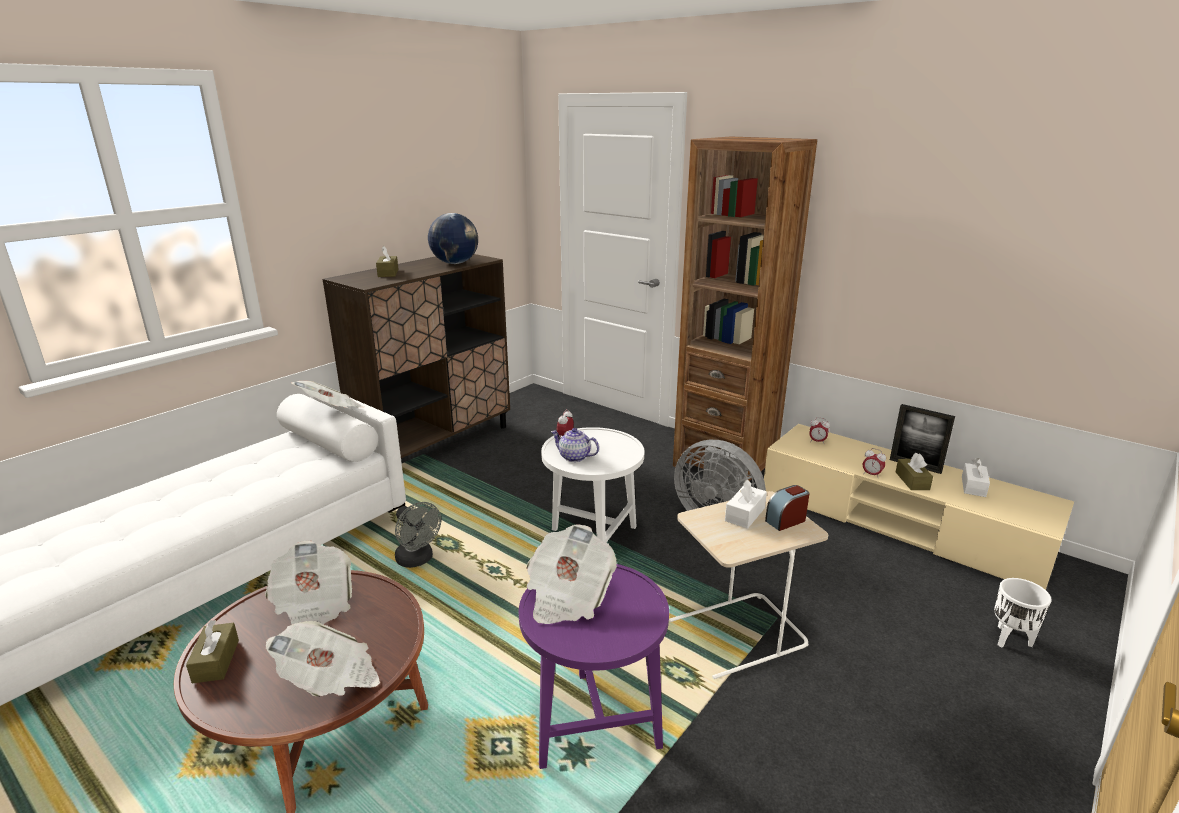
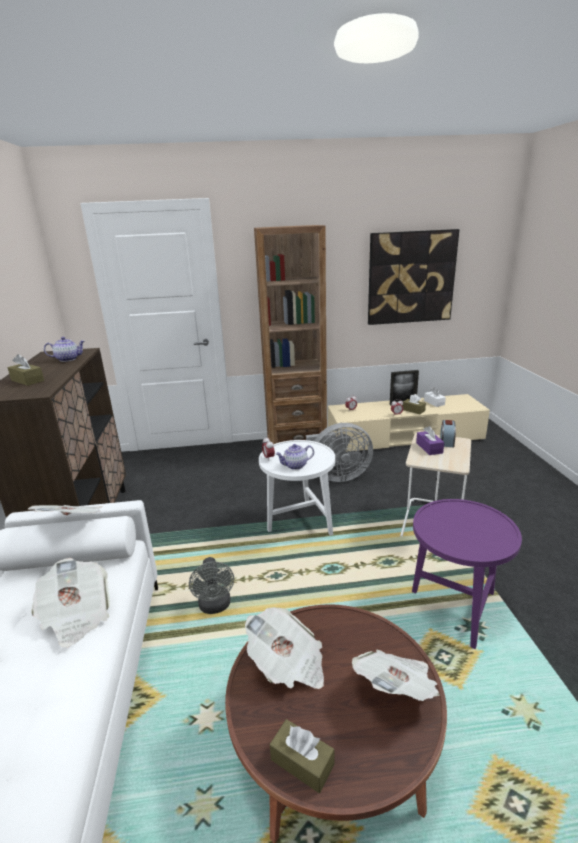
camera: 45 degrees left, 0 degrees up
grey fan [395,502,441,568] -> grey fan turned 75 degrees clockwise [189,557,234,614]
globe [428,213,478,264] -> teapot [44,337,85,362]
newspaper [527,524,617,624] -> newspaper moved to [31,558,110,647]
white tissue box [725,480,767,529] -> purple tissue box [416,426,444,455]
white planter [994,578,1052,648] -> none
none -> picture [368,229,459,325]

